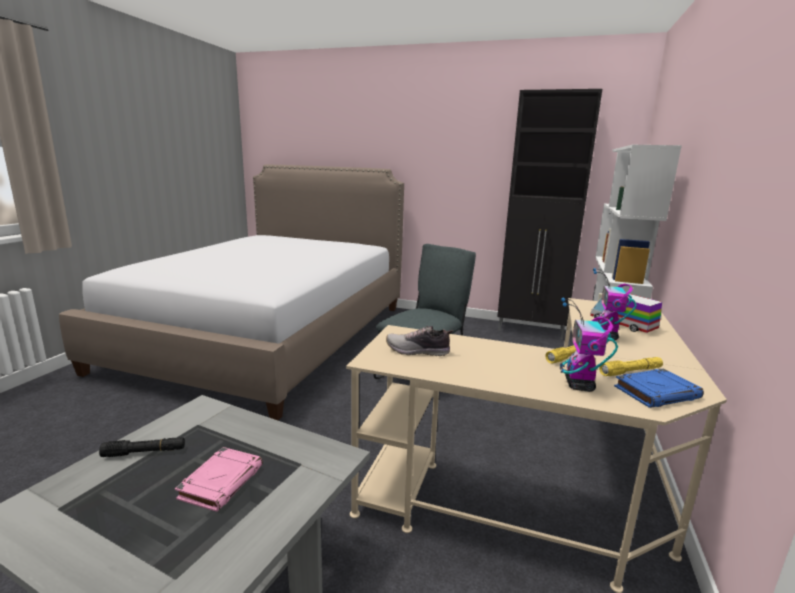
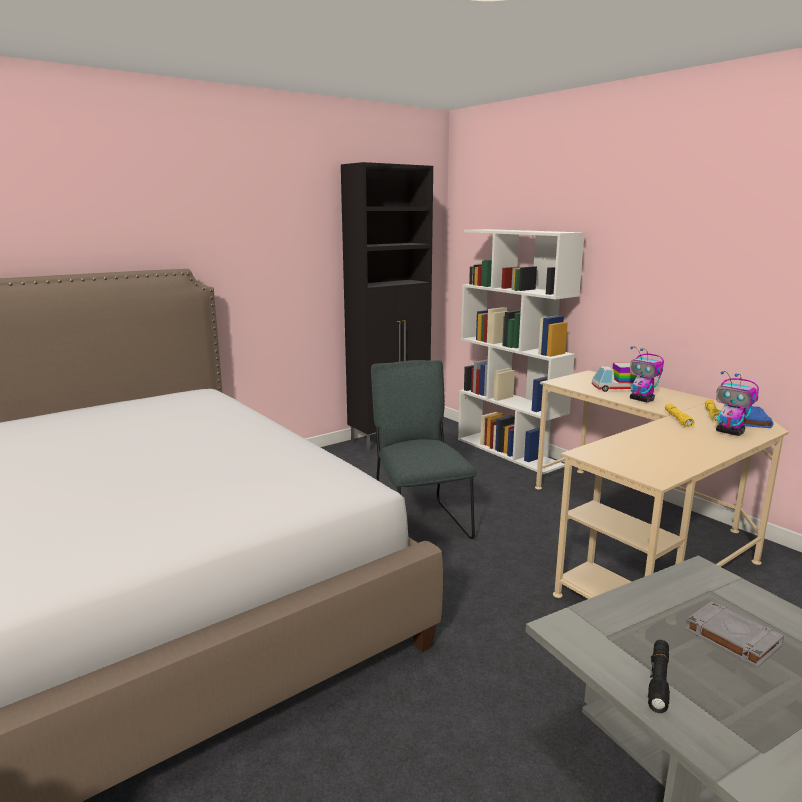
camera: 55 degrees left, 0 degrees up
pink book [175,447,263,512] -> grey book [686,601,784,667]
shoe [386,326,453,356] -> none

